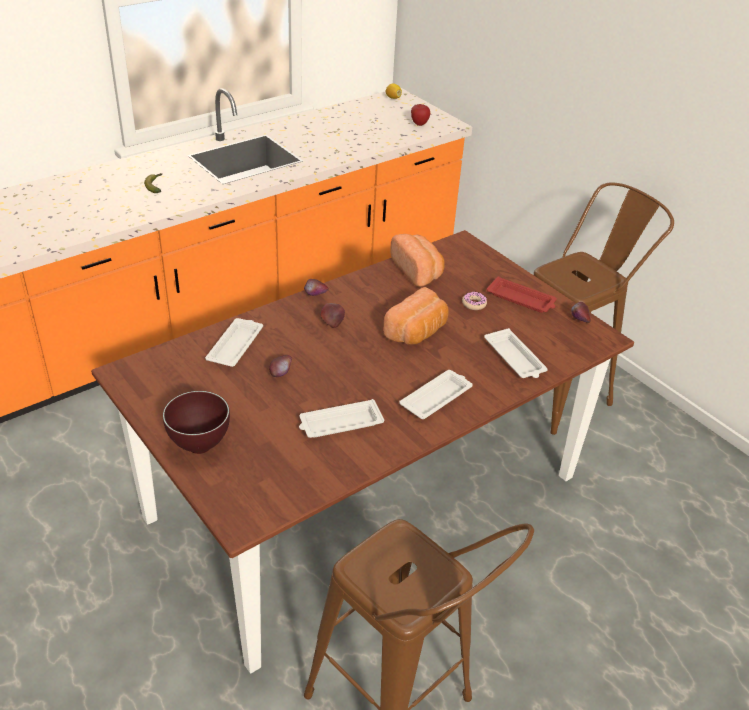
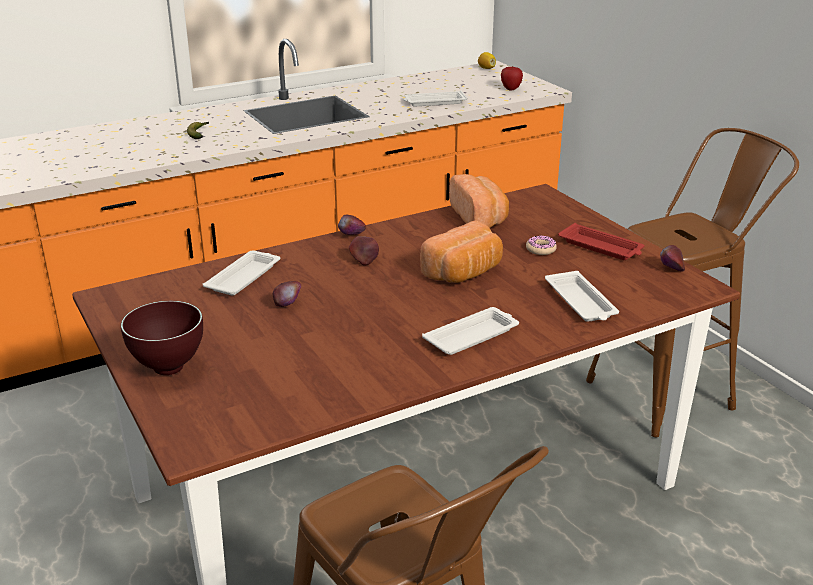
camera: 10 degrees right, 10 degrees down
white tray [299,399,384,438] -> white tray moved to [403,90,468,107]

